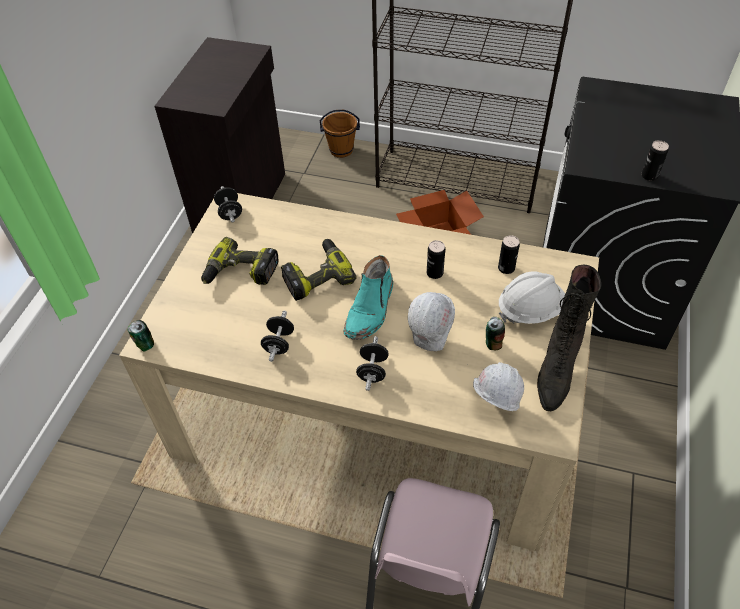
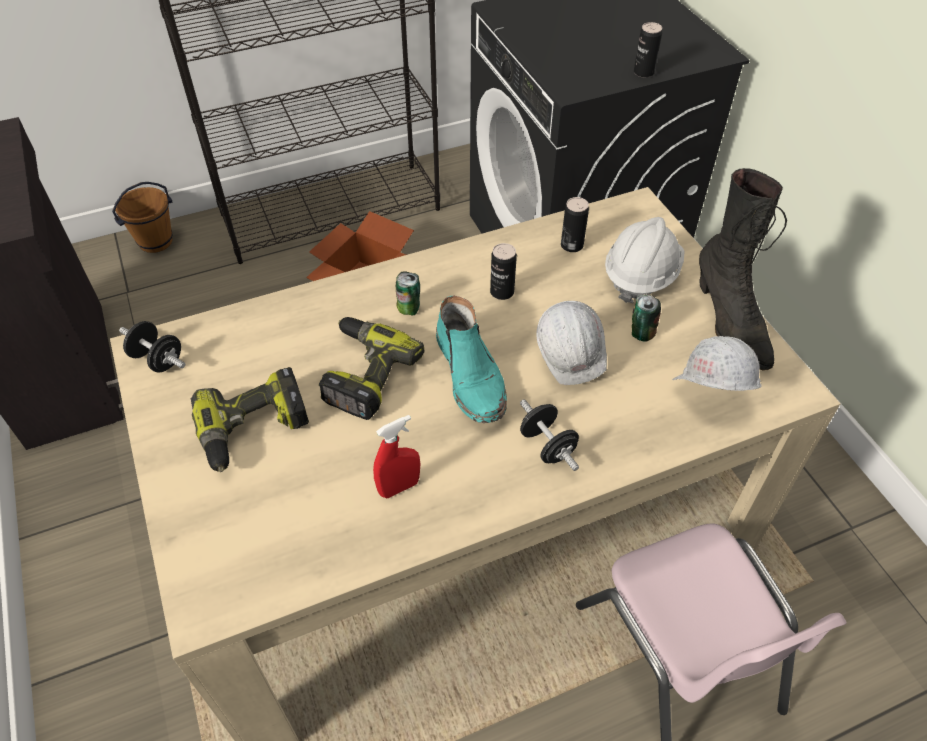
camera: 40 degrees left, 0 degrees up
can [127,320,154,352] -> can moved to [396,271,420,315]
black dumbbell [261,311,294,362] -> red spray bottle [373,415,420,498]

